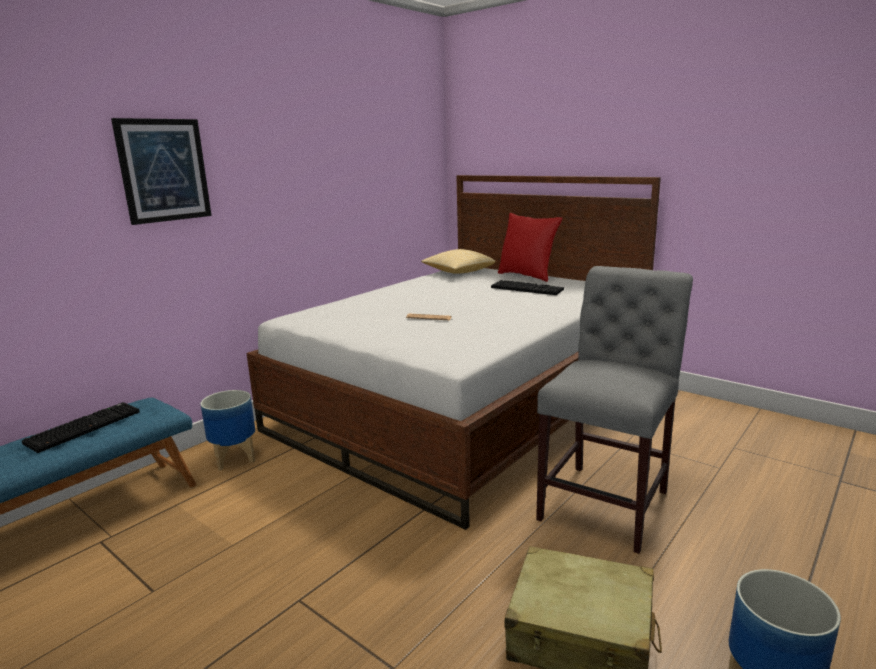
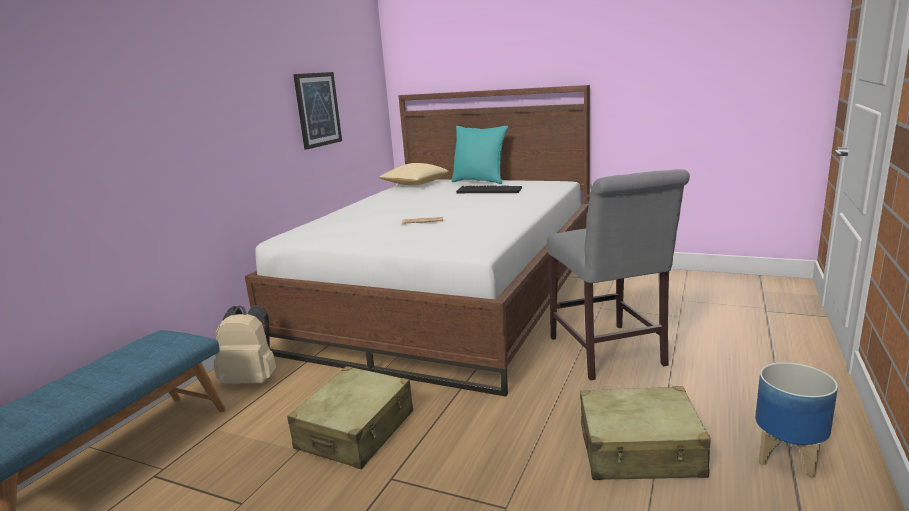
camera: 15 degrees left, 0 degrees up
keyboard [22,402,140,453] -> none
picture [111,118,212,225] -> picture moved to [293,72,342,150]
planter [200,390,255,470] -> beige backpack [214,305,276,384]
red pillow [498,213,562,282] -> turquoise pillow [451,126,508,184]
grey chair [536,266,693,554] -> grey chair turned 150 degrees clockwise [547,169,690,380]
none -> beige suitcase [287,366,413,469]

